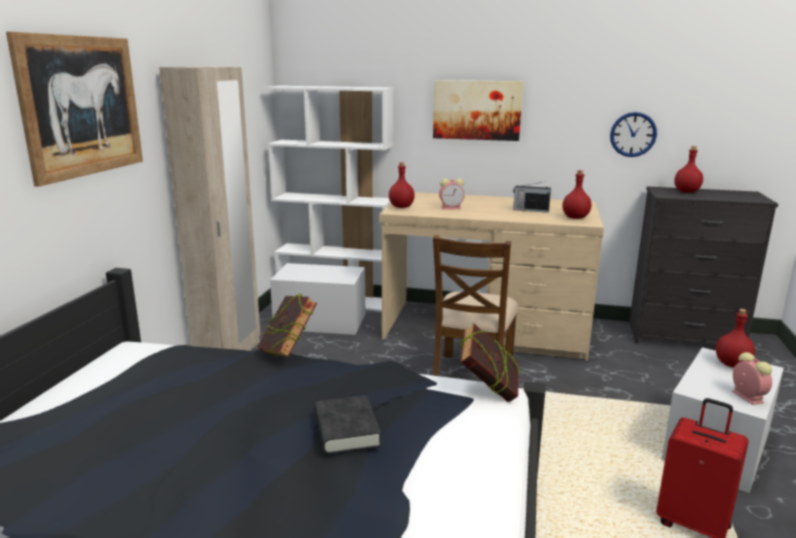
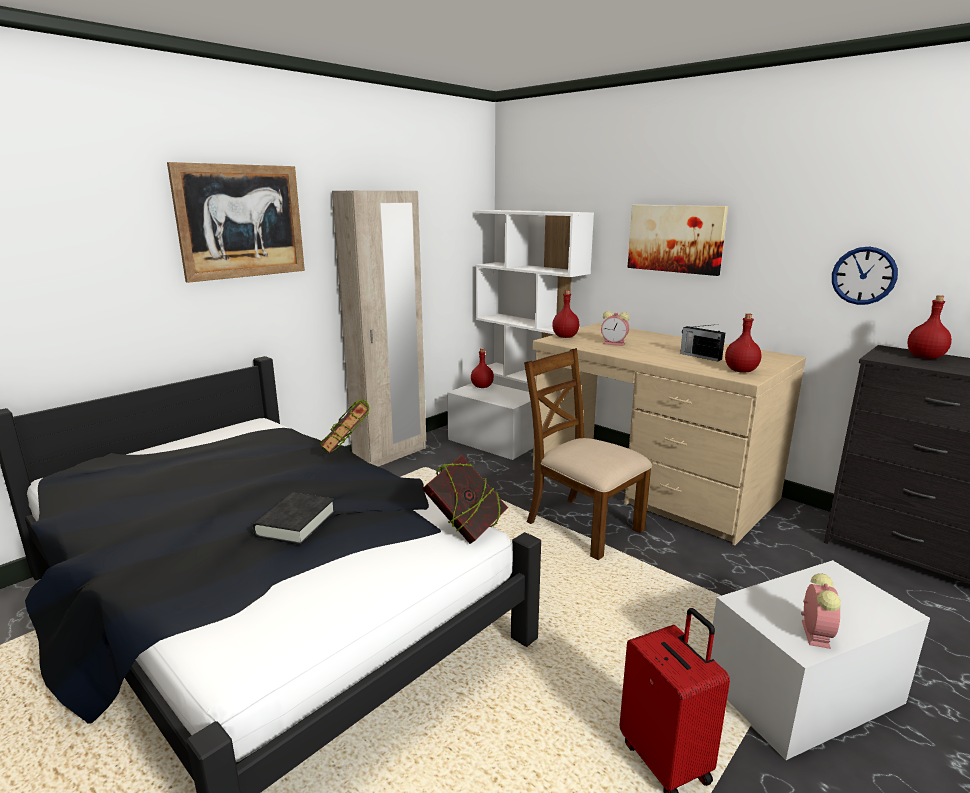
camera: 30 degrees right, 0 degrees up
brown chair [433,235,518,376] -> brown chair turned 90 degrees clockwise [524,348,652,560]
red bottle [716,309,755,367] -> red bottle moved to [471,348,494,388]

